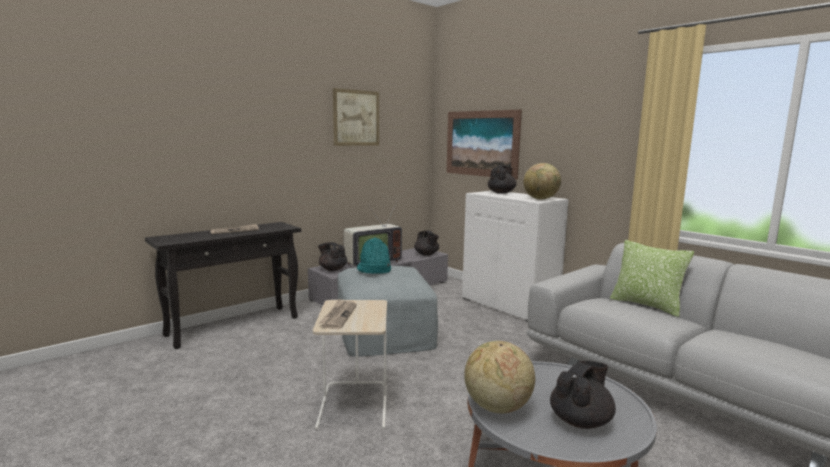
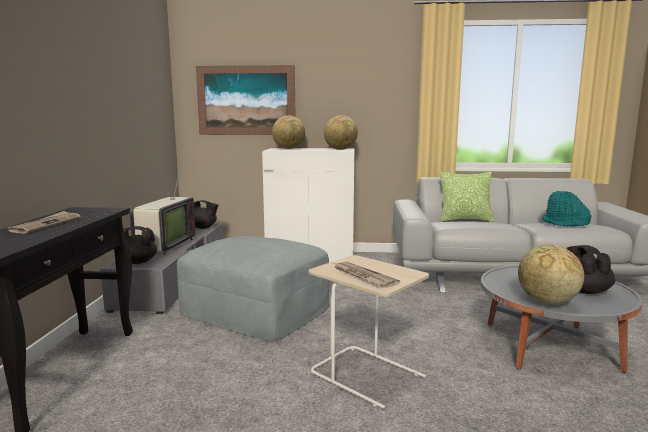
camera: 45 degrees left, 0 degrees up
picture [333,88,379,146] -> none
turquoise hat [357,237,391,274] -> turquoise hat moved to [542,191,592,227]
black teapot [488,166,516,194] -> globe [272,115,305,149]

